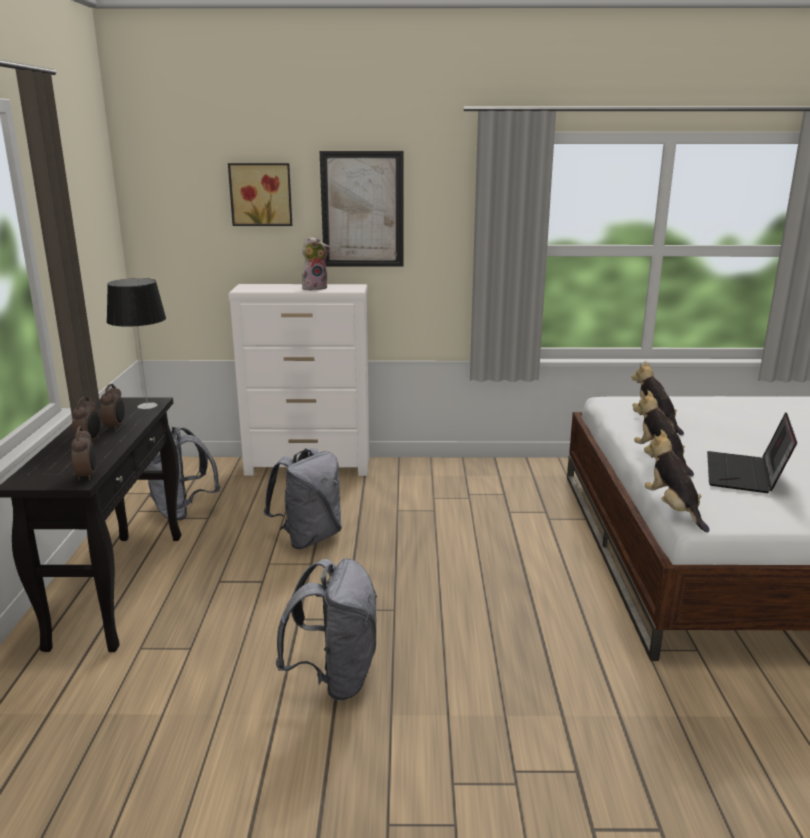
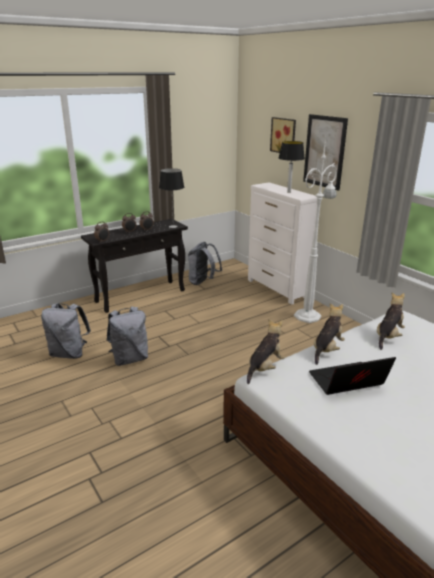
camera: 55 degrees right, 5 degrees up
grey backpack [264,448,342,549] -> grey backpack moved to [41,303,91,359]
plush toy [302,236,330,290] -> table lamp [278,141,305,193]
none -> white floor lamp [294,137,337,323]

